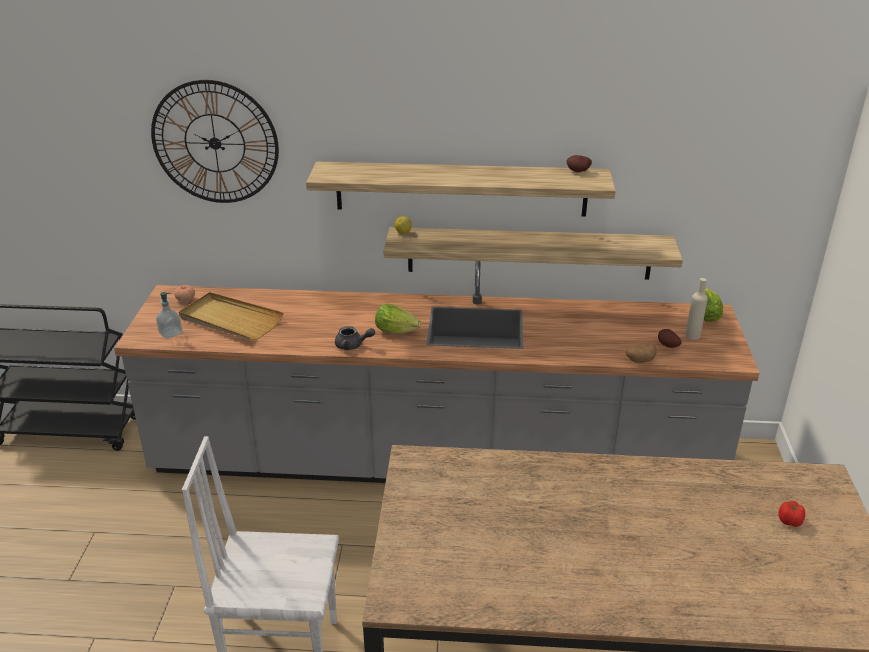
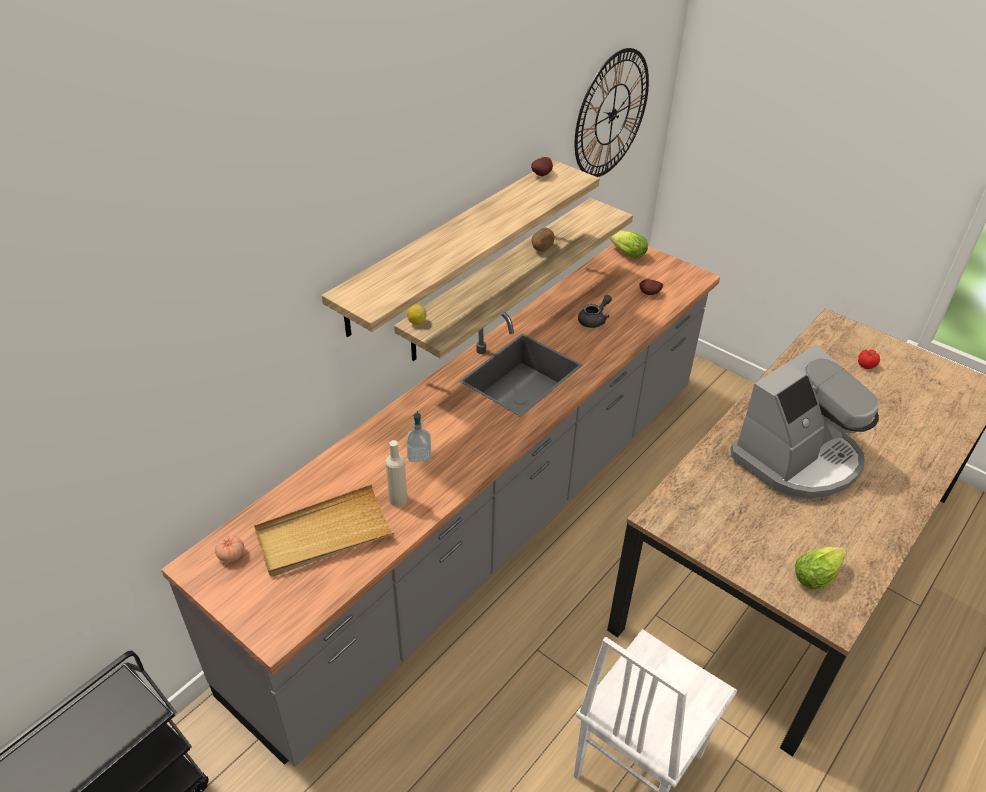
camera: 55 degrees left, 10 degrees up
wall clock [151,80,279,203] -> wall clock moved to [575,48,649,177]
soap dispenser [156,292,182,339] -> soap dispenser moved to [407,411,431,462]
grey teapot [335,326,375,350] -> grey teapot moved to [578,295,612,328]
lettuce [375,304,421,334] -> lettuce moved to [795,547,847,589]
potato [626,343,657,363] -> potato moved to [532,228,555,251]
beige bottle [685,278,708,340] -> beige bottle moved to [385,440,407,506]
none -> coffee machine [730,344,879,500]

